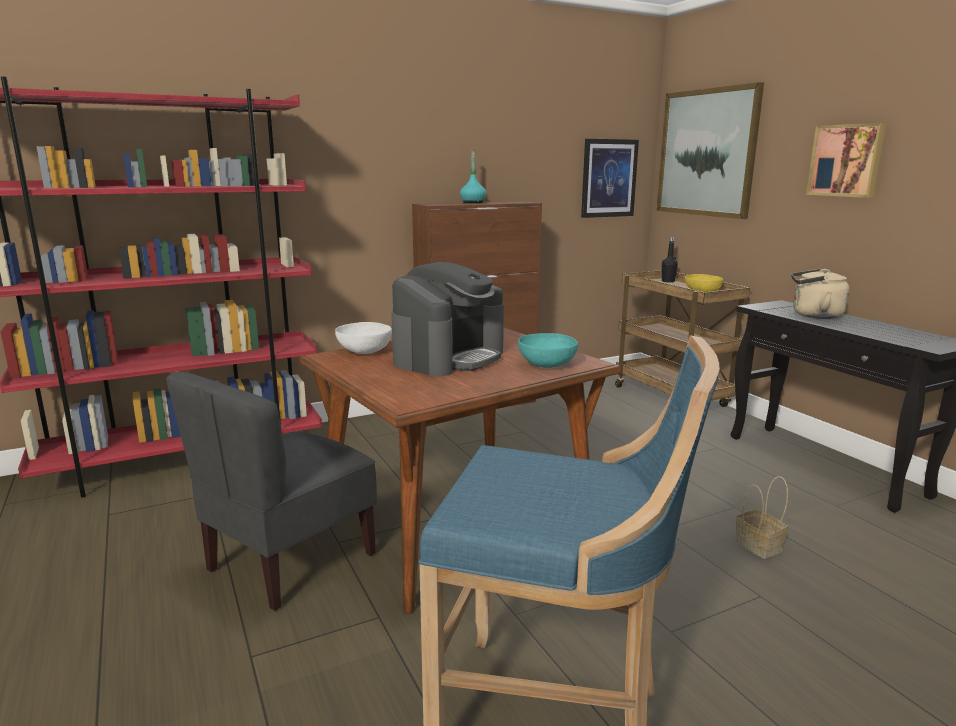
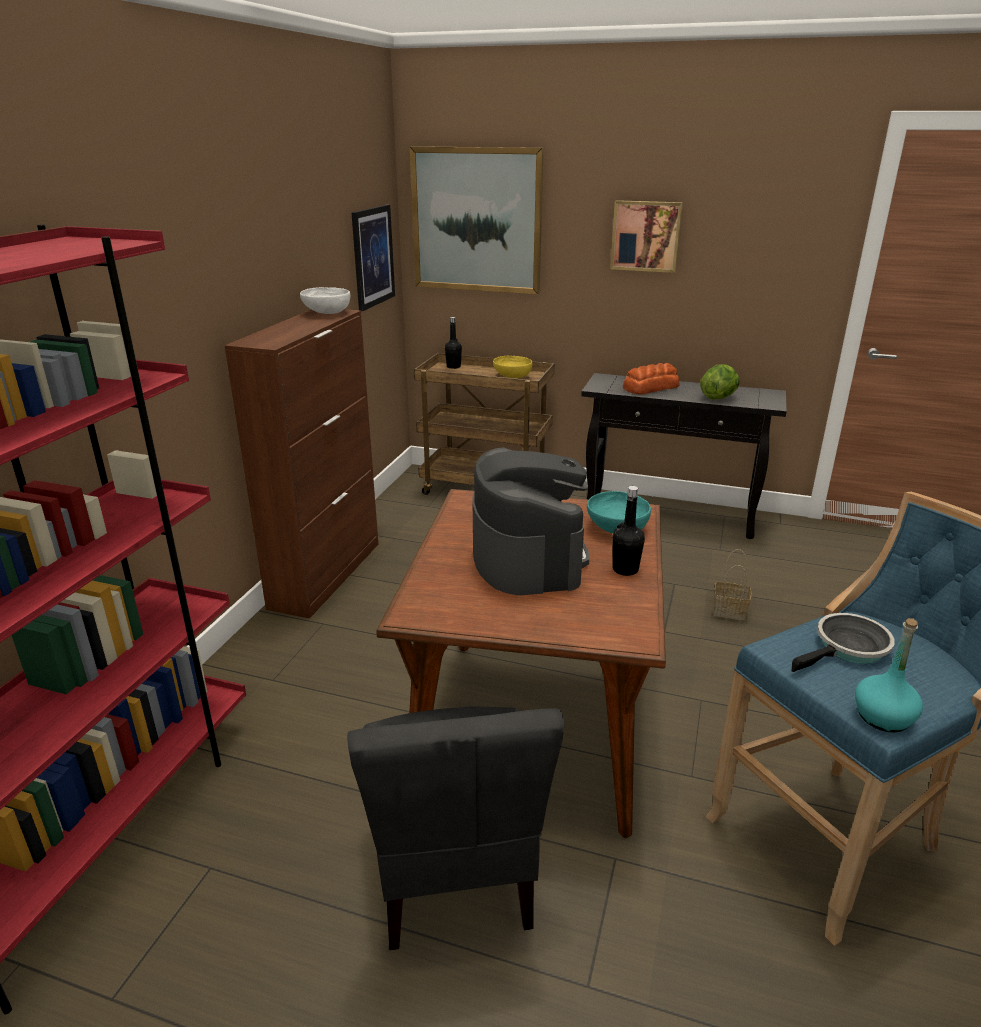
camera: 45 degrees left, 10 degrees up
white bowl [335,322,392,354] -> white bowl moved to [300,287,350,314]
turquoise bottle [460,150,486,203] -> turquoise bottle moved to [855,618,923,733]
beige kettle [791,269,849,319] -> bread [623,363,679,394]
none -> black bottle [612,486,645,576]
none -> lettuce [700,364,740,399]
none -> frying pan [792,613,895,672]

